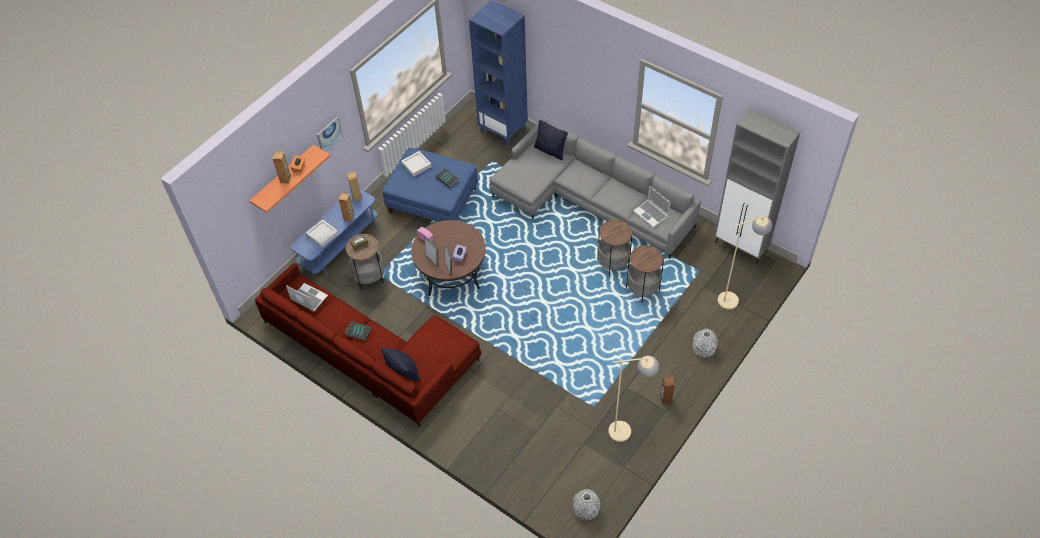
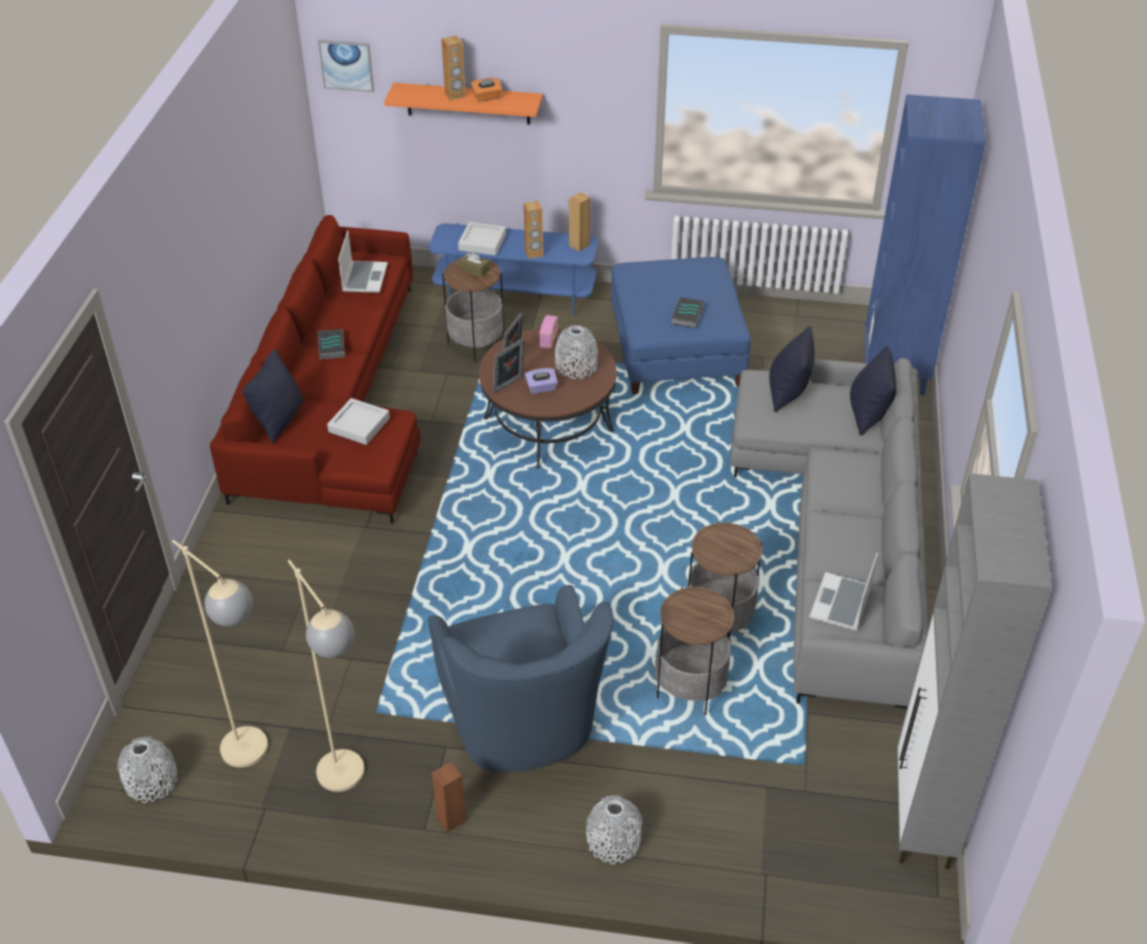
camera: 60 degrees right, 10 degrees down
picture [317,117,343,153] -> picture moved to [318,40,374,92]
grey tray [401,151,432,177] -> grey tray moved to [327,398,390,445]
beige floor lamp [718,216,772,310] -> beige floor lamp moved to [172,540,268,768]
none -> blue armchair [428,585,613,772]
none -> grey vase [555,325,598,379]
none -> black pillow [769,326,814,412]

